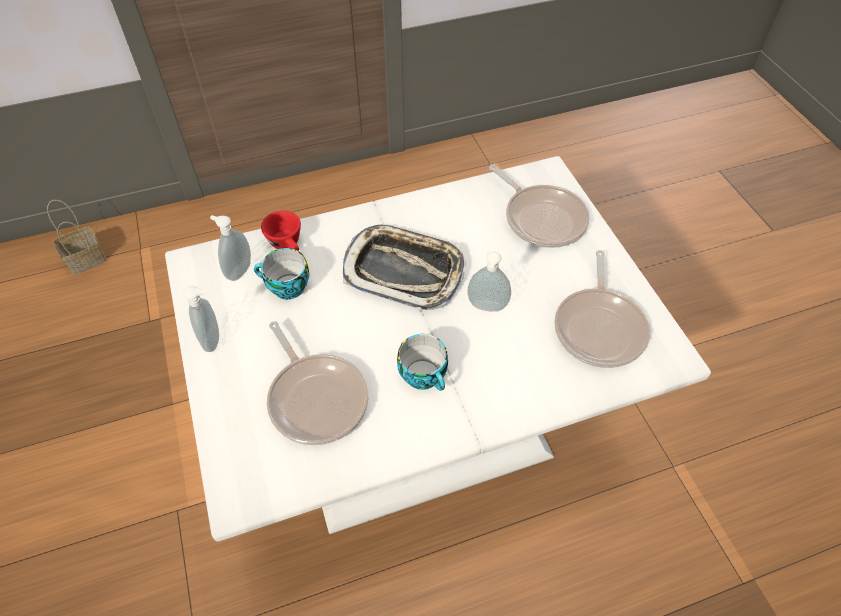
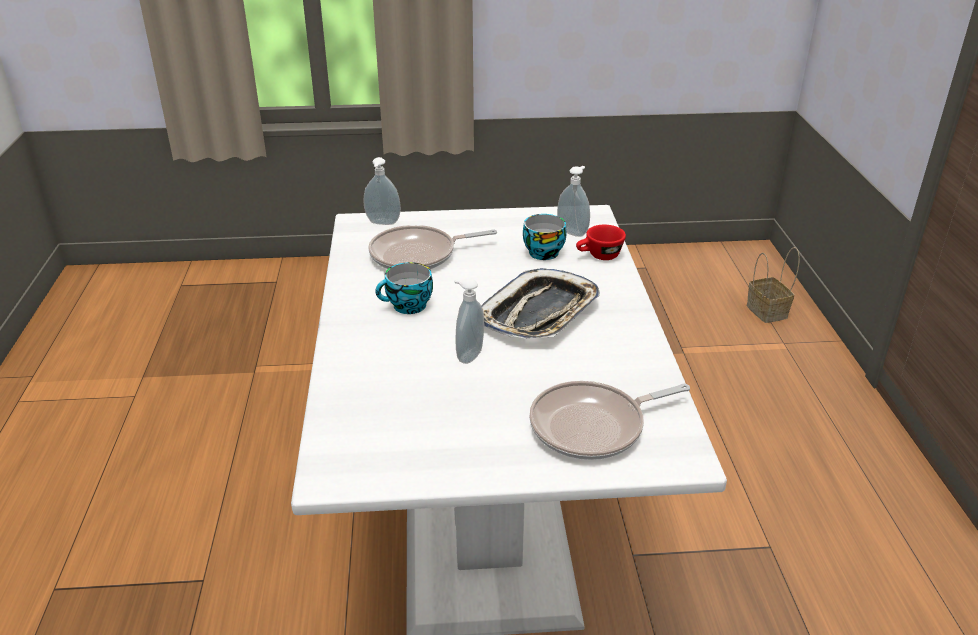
camera: 105 degrees right, 20 degrees down
soap dispenser [183,286,219,352] -> soap dispenser moved to [364,157,401,225]
frying pan [554,250,650,368] -> none

